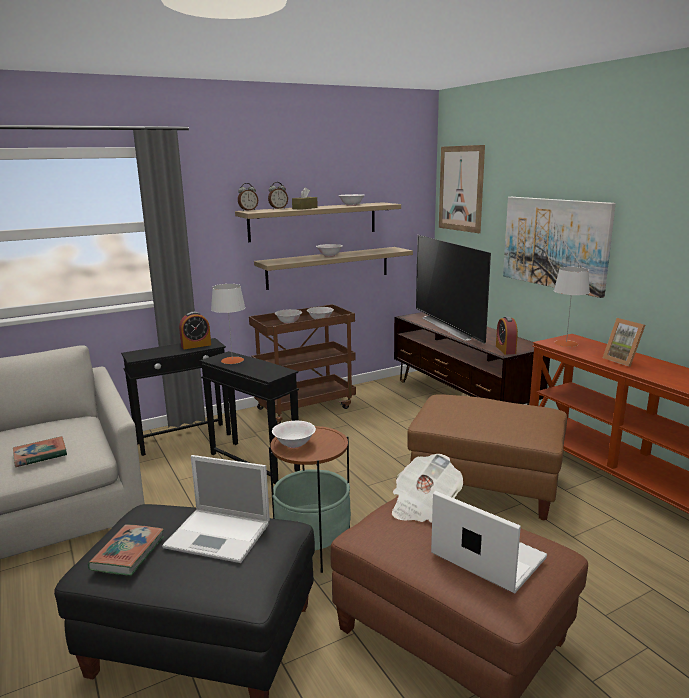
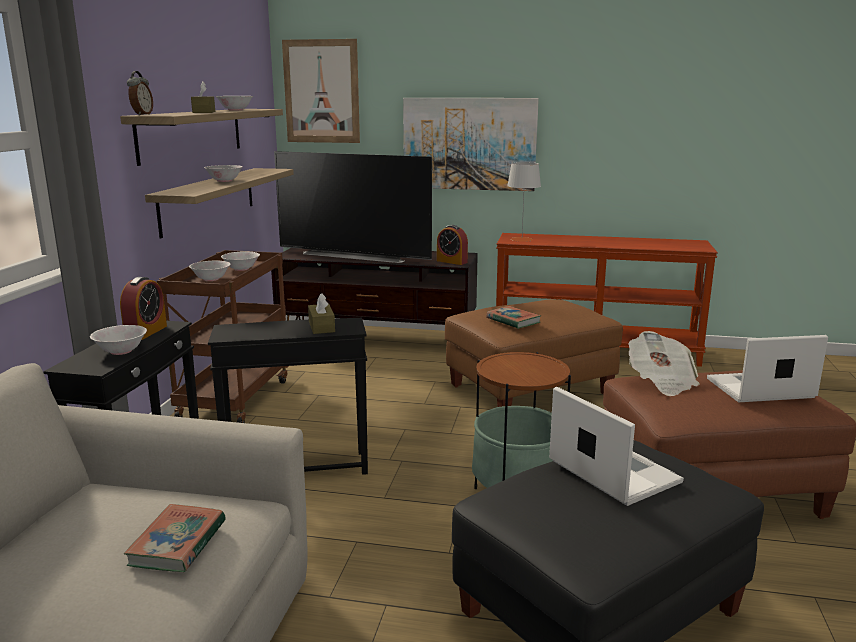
camera: 50 degrees left, 0 degrees up
book [88,524,164,576] -> book moved to [486,306,541,329]
laptop [162,455,270,563] -> laptop turned 90 degrees counterclockwise [549,387,684,506]
grey table lamp [211,284,245,364] -> none
alarm clock [268,182,288,209] -> none
white bowl [272,421,316,448] -> white bowl moved to [90,325,147,355]
picture frame [603,318,645,367] -> none
none -> brown tissue box [308,294,335,334]

